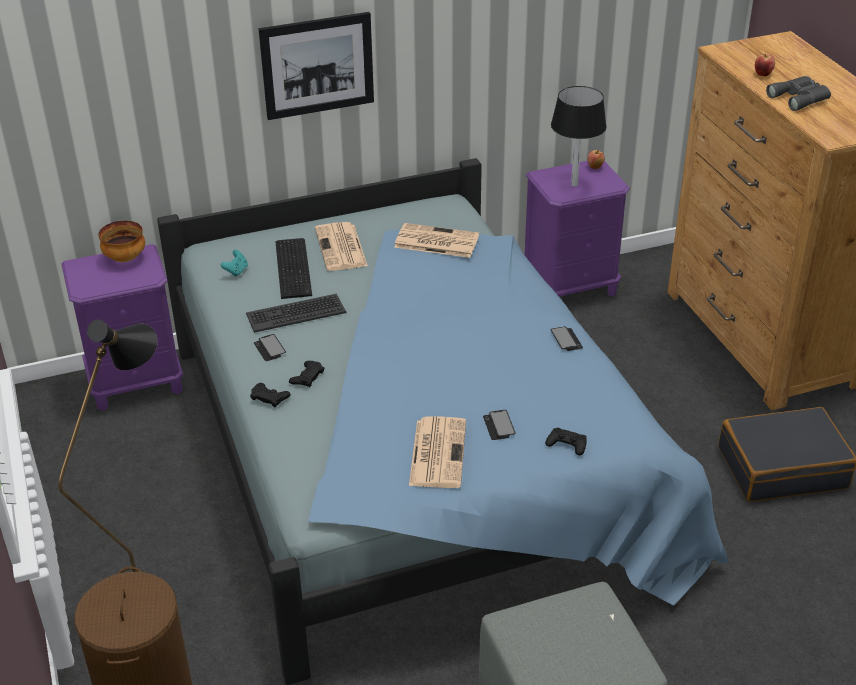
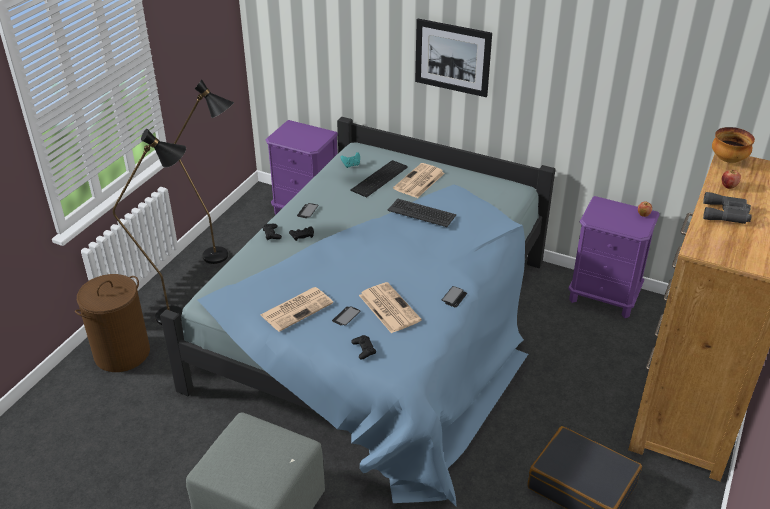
camera: 45 degrees right, 0 degrees up
bowl [98,221,145,262] -> bowl moved to [712,127,755,163]
keyboard [246,294,346,333] -> keyboard moved to [387,199,456,227]
newspaper [394,223,479,258] -> newspaper moved to [359,282,422,333]
black table lamp [551,86,607,187] -> none
none -> black floor lamp [174,80,234,264]

